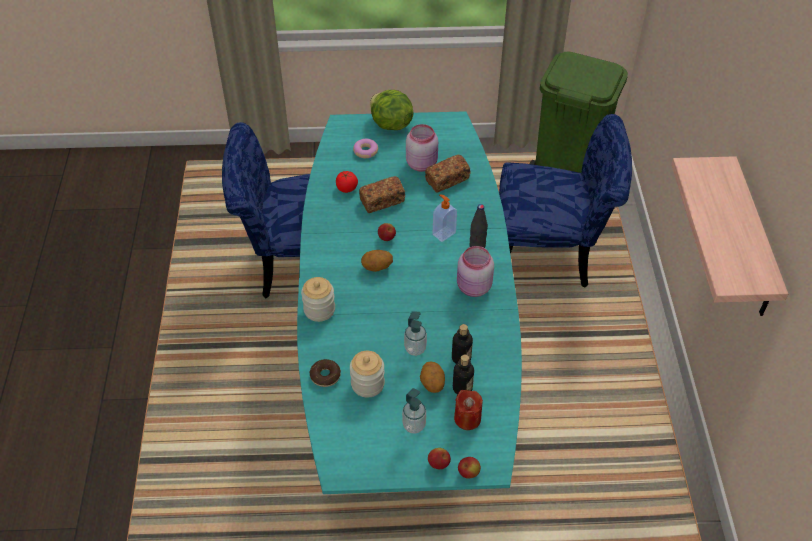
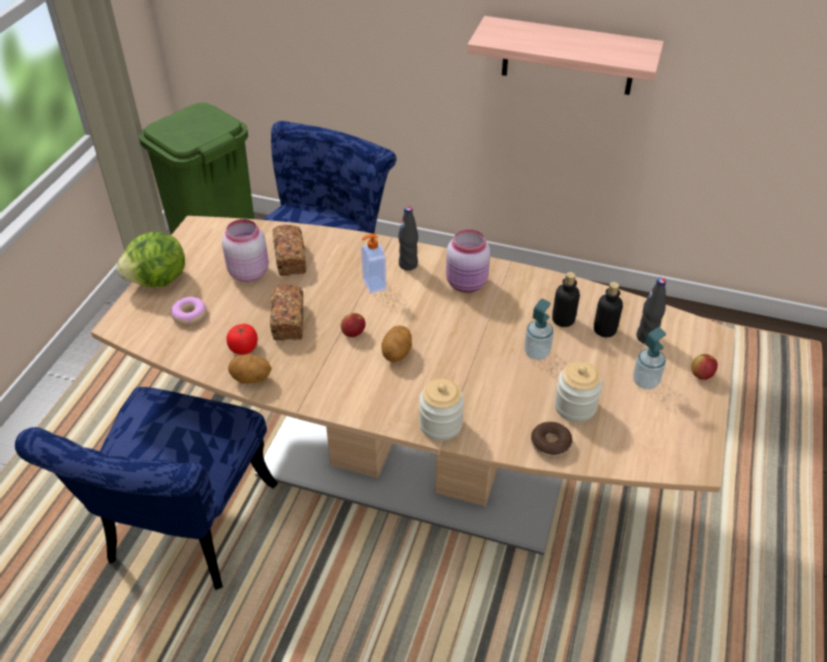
camera: 70 degrees left, 5 degrees down
turquoise dining table [297,111,522,494] -> brown dining table [91,216,735,555]
potato [420,361,445,393] -> potato moved to [228,355,272,384]
red candle [454,390,483,430] -> black bottle [636,278,666,344]
apple [458,457,481,479] -> none

